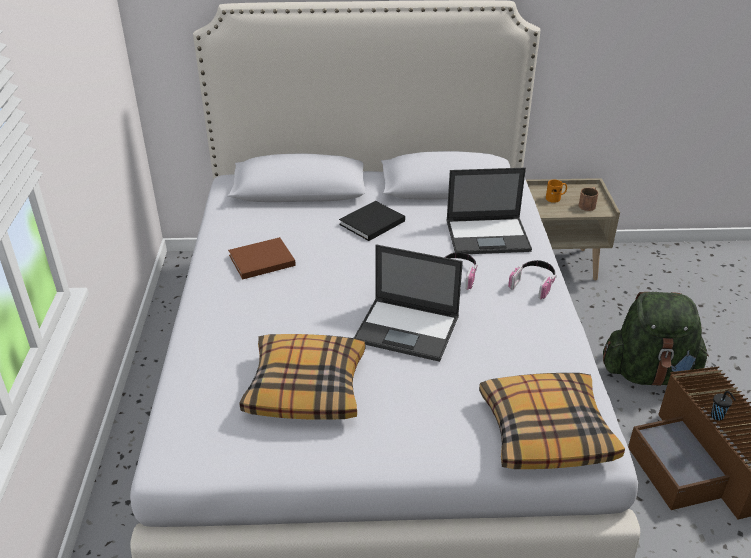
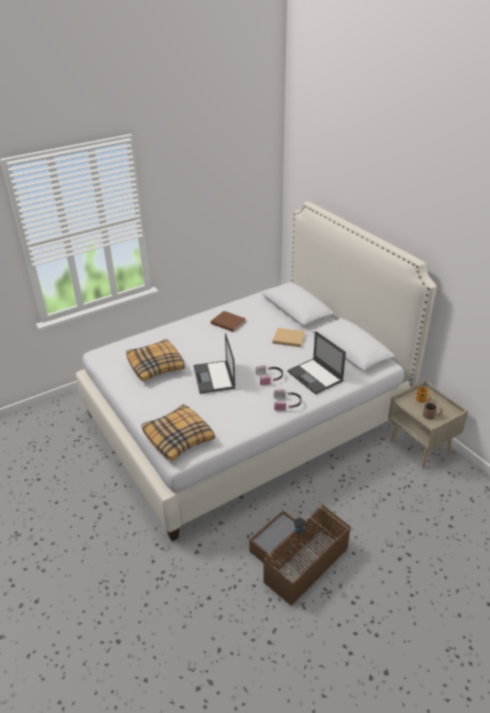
camera: 60 degrees right, 0 degrees up
black book [339,201,405,241] -> beige book [273,328,305,347]
green backpack [603,292,709,386] -> none

